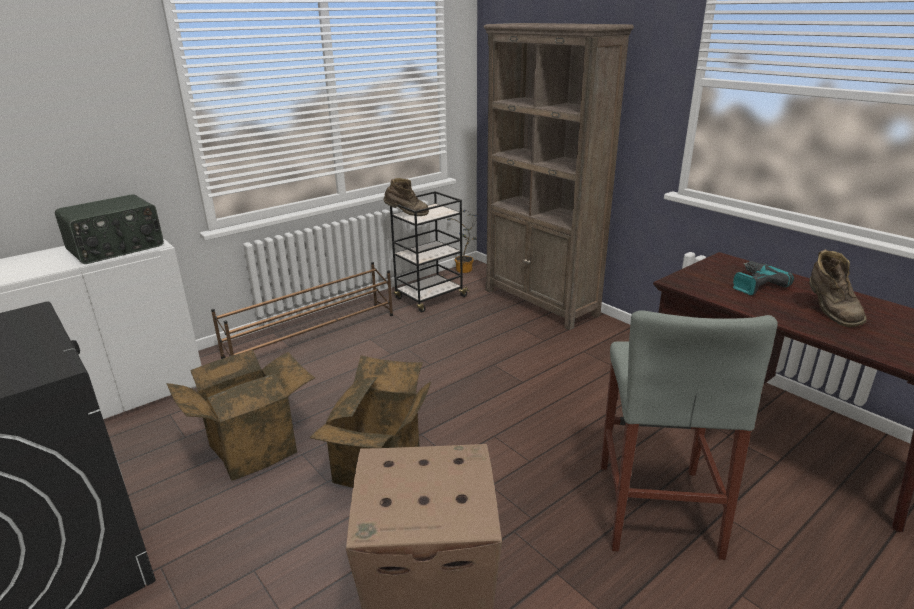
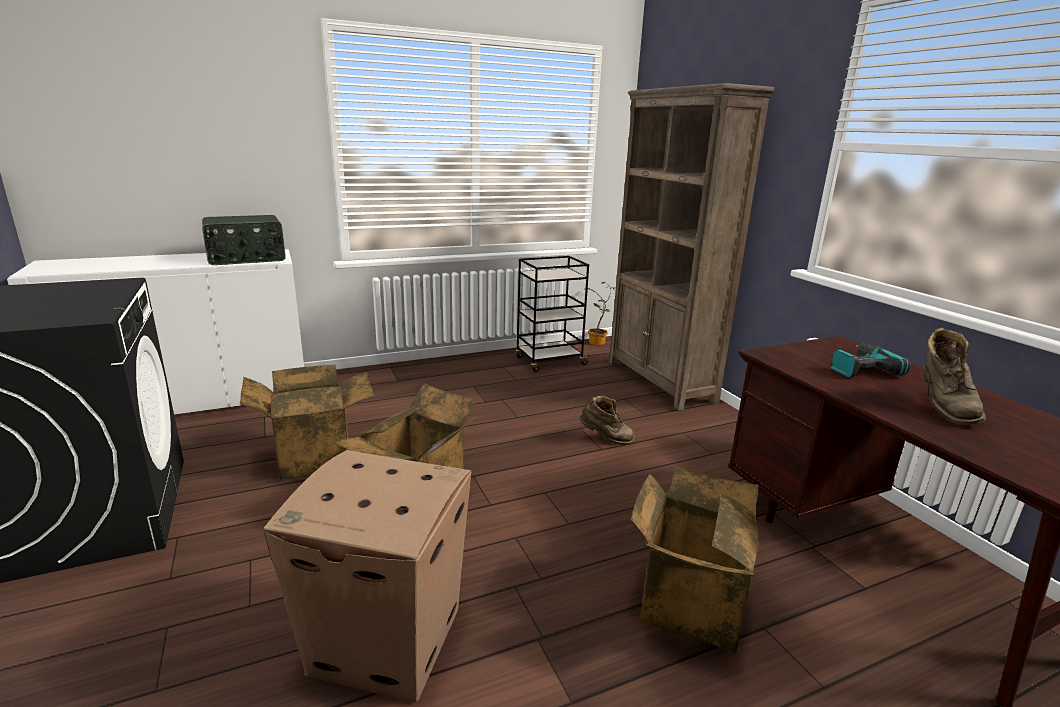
camera: 15 degrees right, 5 degrees down
brown shoe rack [211,262,393,359] -> none
brown boot [383,178,429,216] -> brown boot moved to [580,396,635,445]
grey stool [601,310,778,560] -> cardboard box [630,466,759,653]

